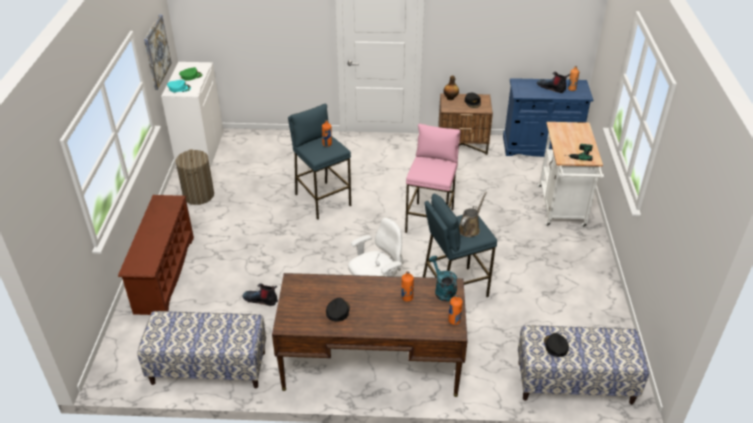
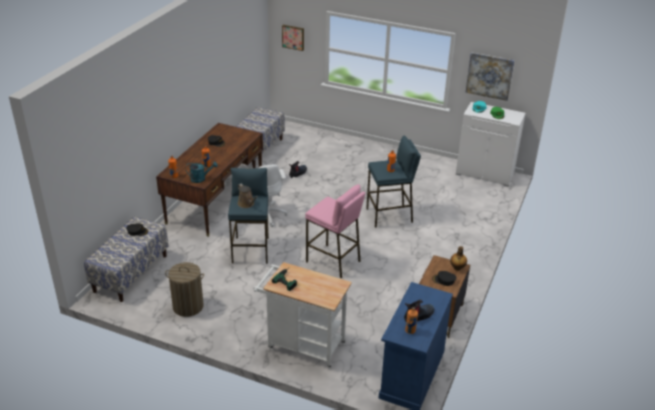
camera: 110 degrees right, 5 degrees down
brown shoe rack [118,195,194,315] -> none
laundry basket [175,149,214,205] -> laundry basket moved to [165,262,204,317]
none -> picture [282,25,304,51]

